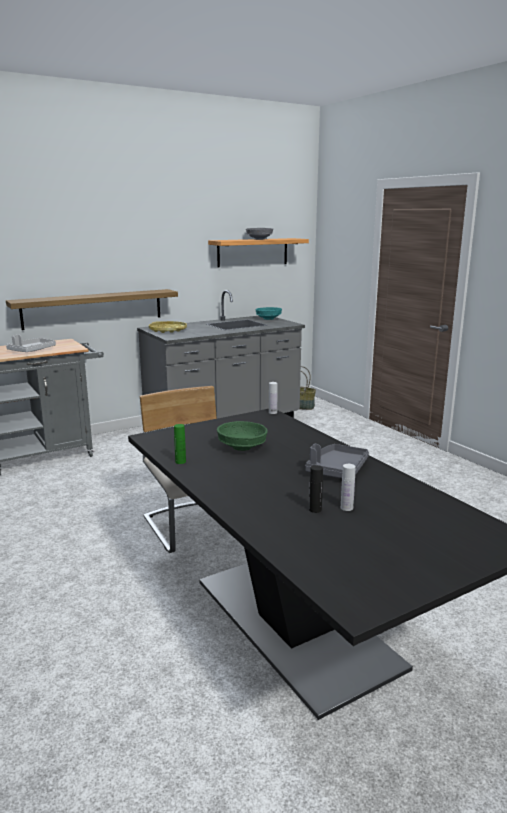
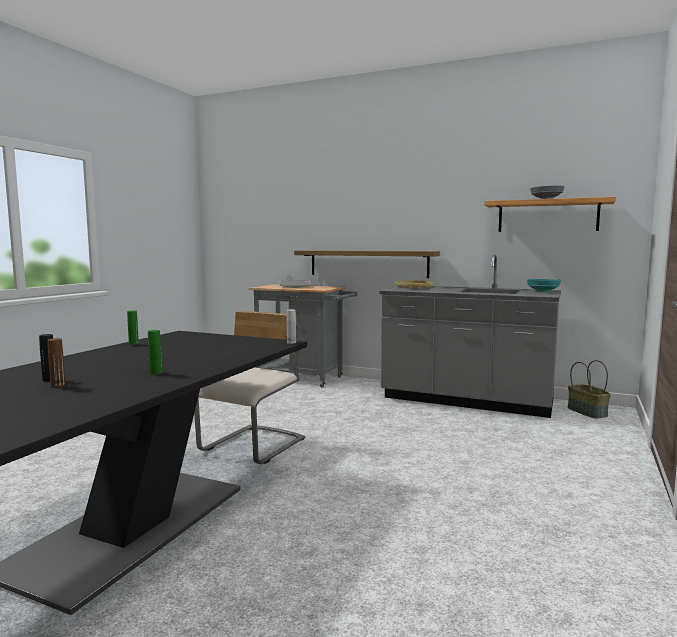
camera: 55 degrees right, 10 degrees down
green bowl [217,421,268,451] -> none
grey tray [305,444,369,478] -> green bottle [148,330,162,375]
white bottle [341,464,355,511] -> brown bottle [48,338,66,388]

